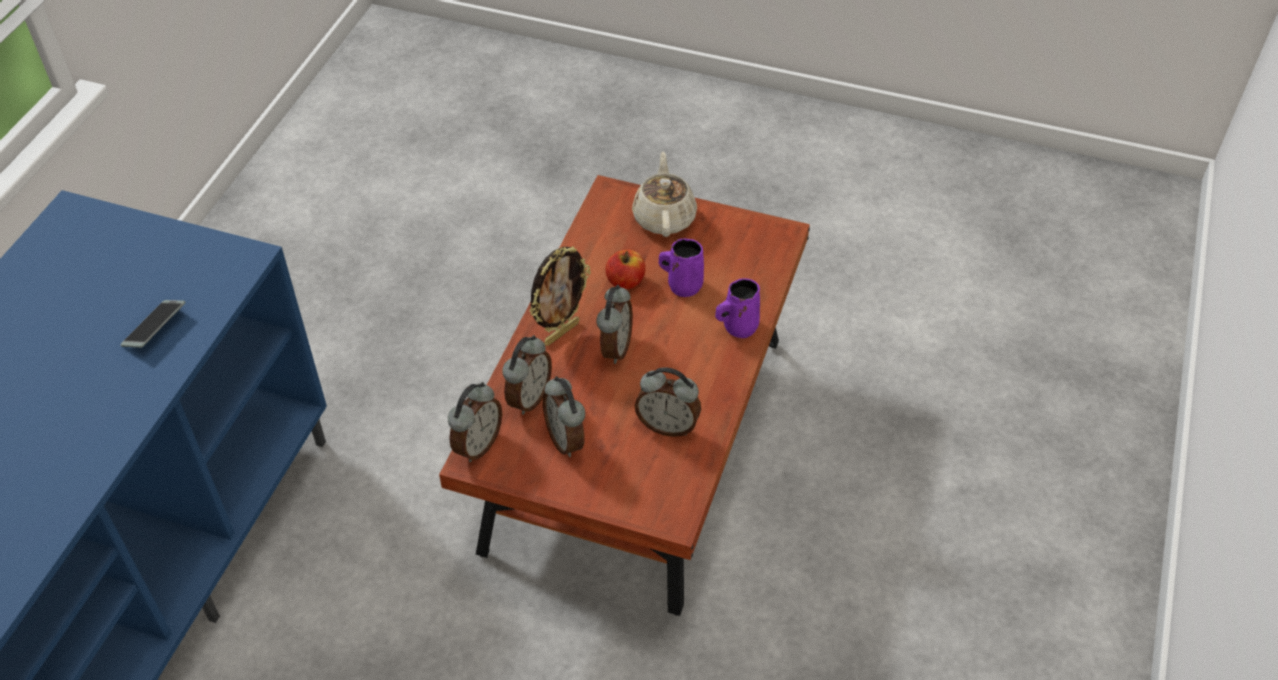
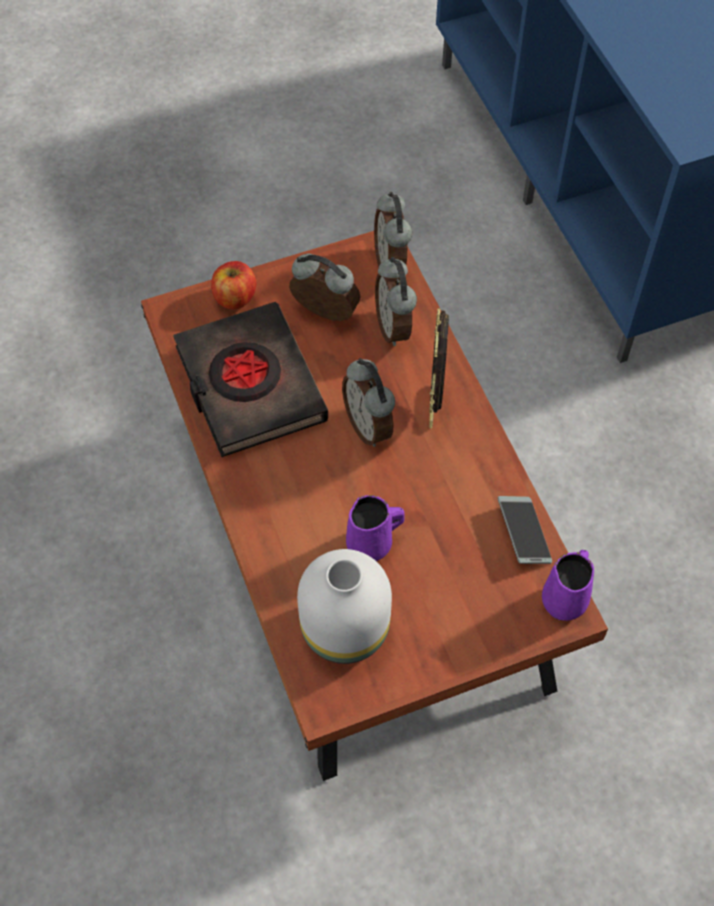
camera: 140 degrees right, 10 degrees up
phone [120,300,186,348] -> phone moved to [498,496,552,564]
apple [605,250,646,289] -> apple moved to [211,261,256,309]
beige teapot [632,152,697,237] -> none
alarm clock [635,367,701,437] -> black book [173,302,328,457]
purple mug [715,278,760,338] -> purple mug moved to [542,550,594,621]
none -> white vase [297,549,392,664]

